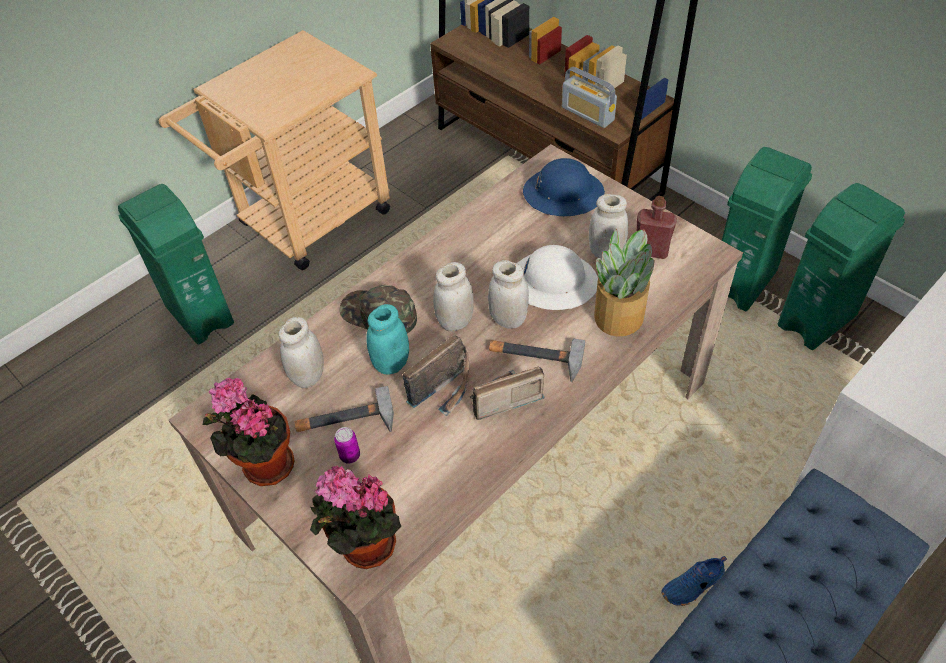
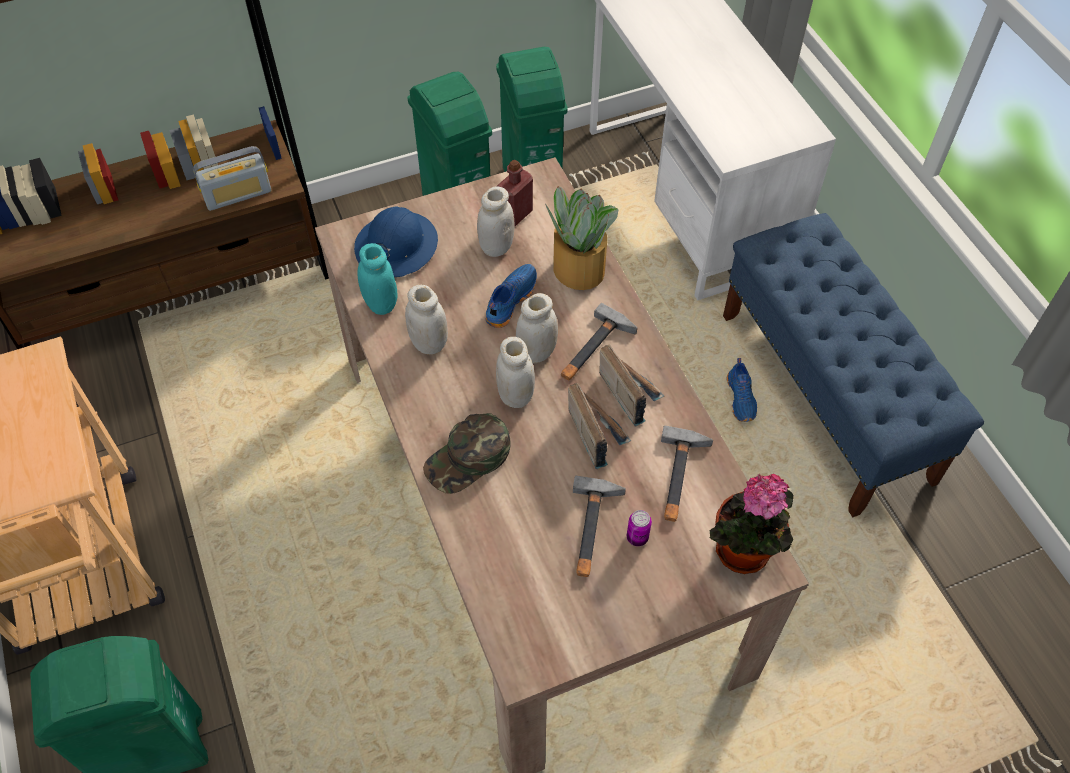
camera: 70 degrees left, 5 degrees up
potted plant [203,378,295,486] -> none
white jar [278,317,324,388] -> white jar moved to [405,285,448,355]
turquoise jar [367,304,409,375] -> turquoise jar moved to [357,243,398,315]
radio [469,366,545,420] -> radio turned 150 degrees clockwise [599,344,664,426]
white hard hat [517,245,598,310] -> blue shoe [486,264,537,328]
none -> hammer [661,426,713,522]

